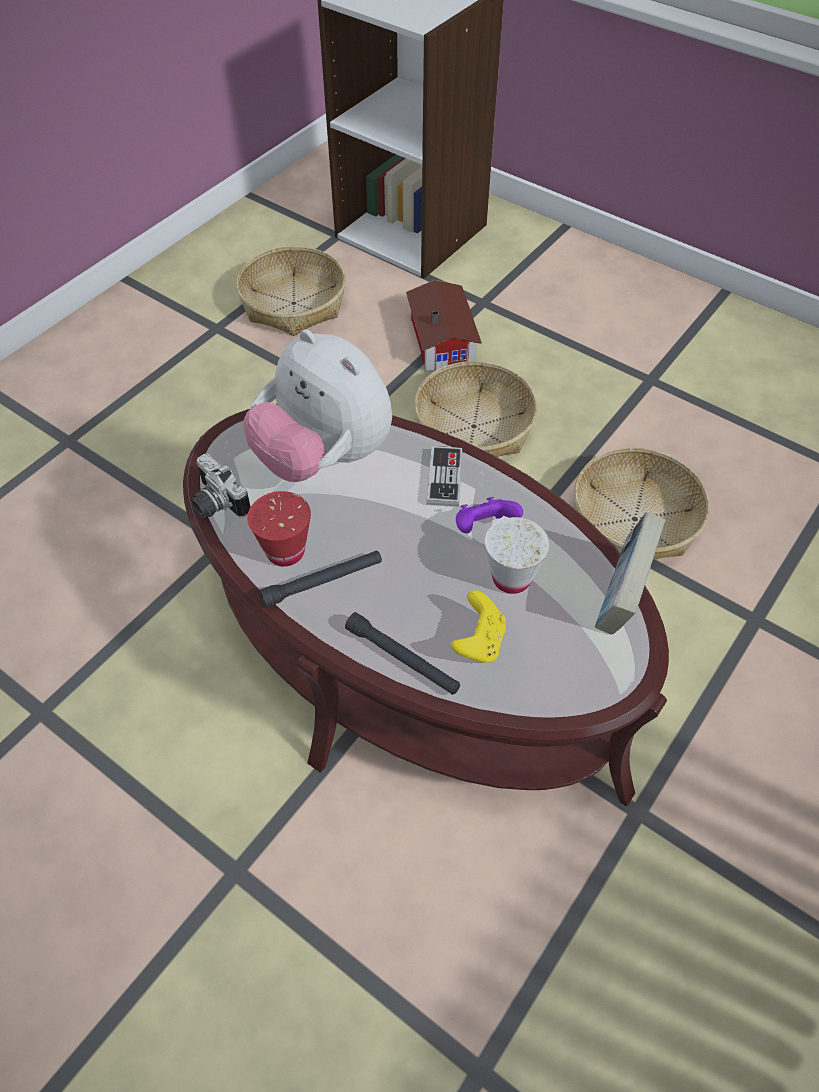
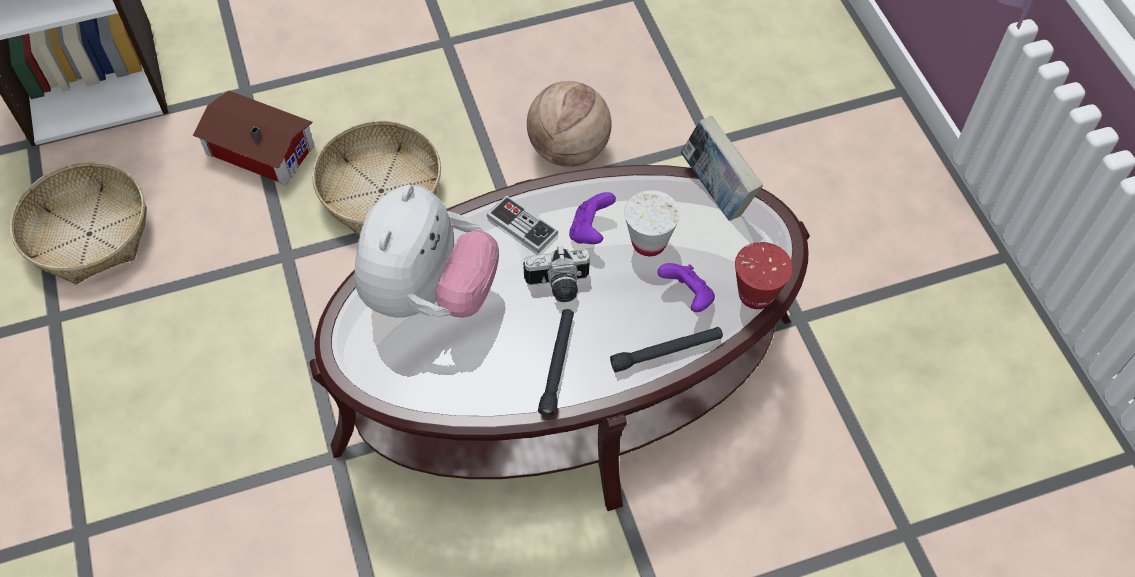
camera: 55 degrees left, 5 degrees up
camera [190,454,250,518] -> camera moved to [523,246,590,302]
plush toy [243,329,392,482] -> plush toy turned 60 degrees counterclockwise [354,184,499,318]
red cup [247,491,311,566] -> red cup moved to [735,242,793,309]
yellow game controller [451,590,506,663] -> purple game controller [657,263,715,312]
basket [574,447,710,560] -> basketball [527,81,612,167]

